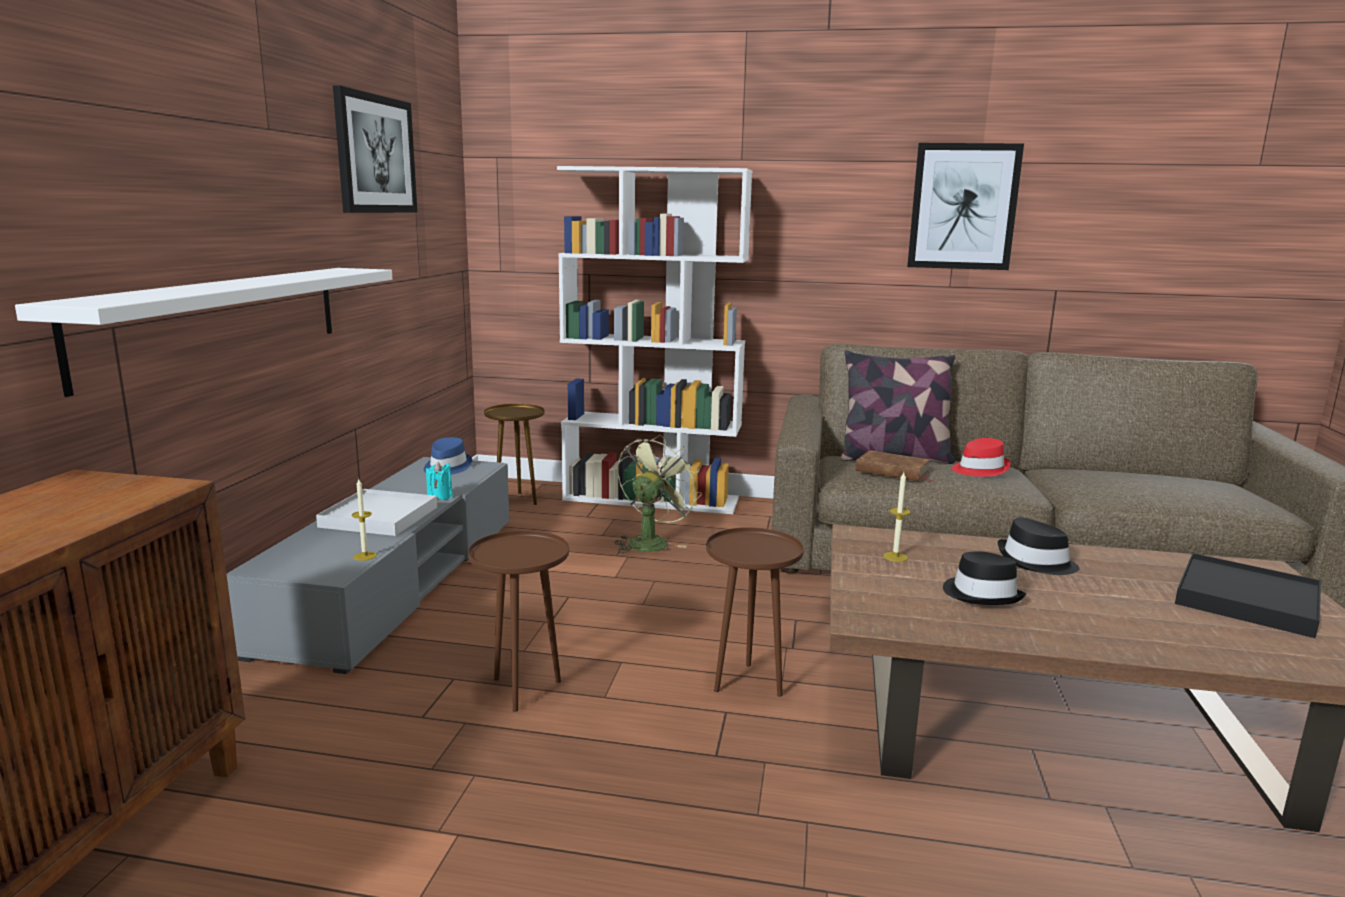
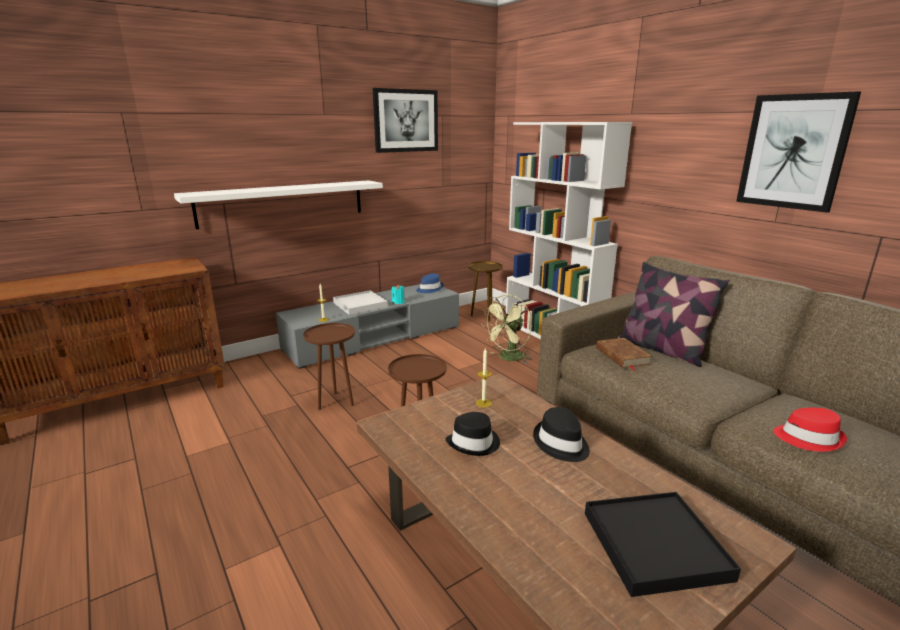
camera: 45 degrees right, 5 degrees up
green fan [614,434,702,553] -> green fan turned 150 degrees clockwise [481,294,532,363]
red hat [952,438,1011,477] -> red hat moved to [773,408,847,452]

